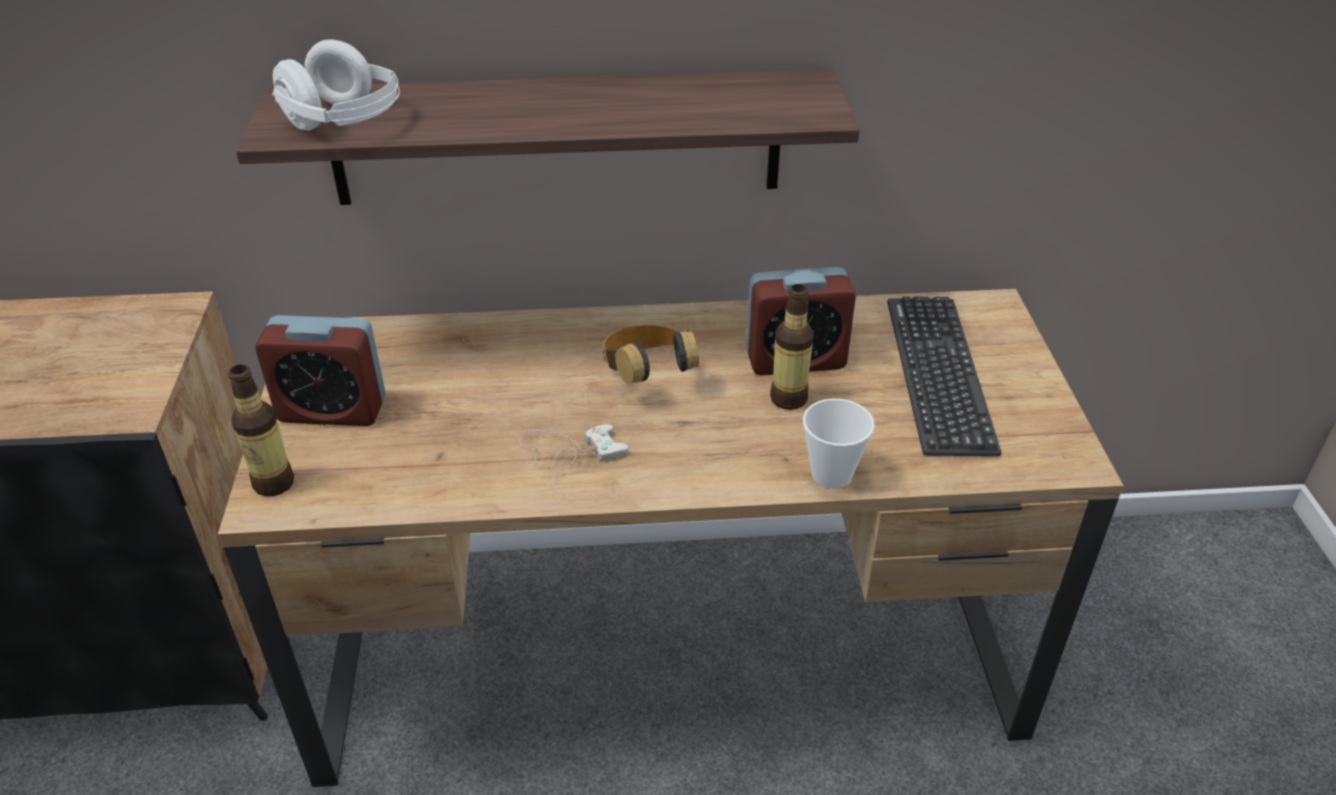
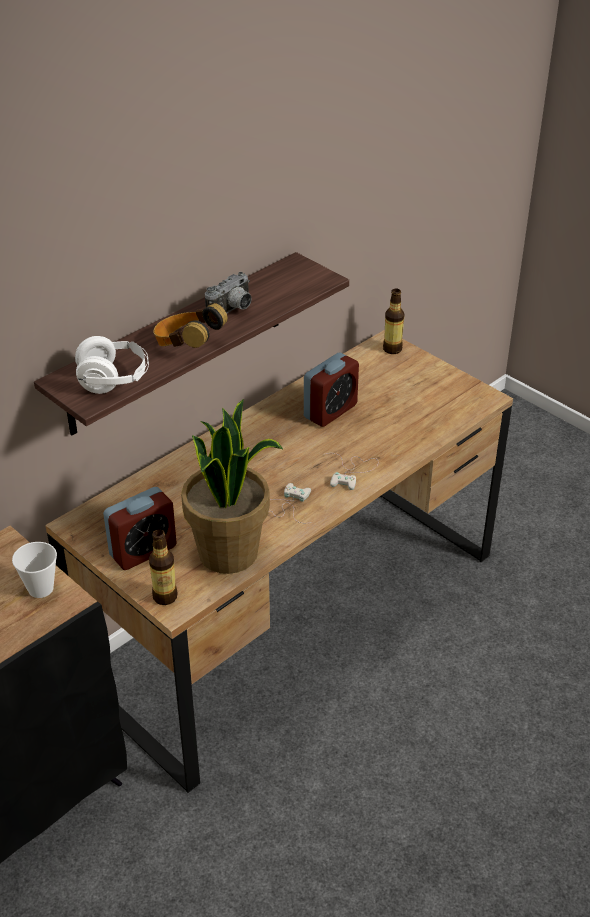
camera: 40 degrees left, 0 degrees up
headphones [603,325,699,384] -> headphones moved to [153,303,228,348]
bottle [770,284,814,410] -> bottle moved to [383,288,404,354]
cup [803,398,875,489] -> cup moved to [12,542,57,598]
keyboard [887,296,1001,456] -> none
none -> potted plant [181,400,283,574]
none -> camera [205,272,252,313]
none -> white game controller [326,453,378,490]

